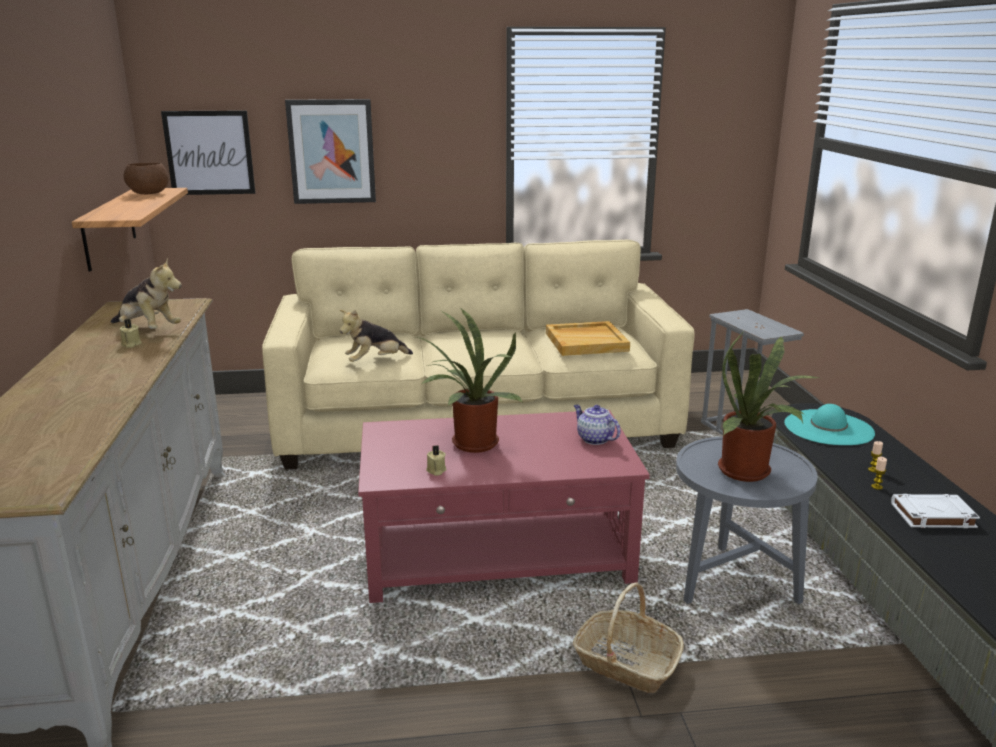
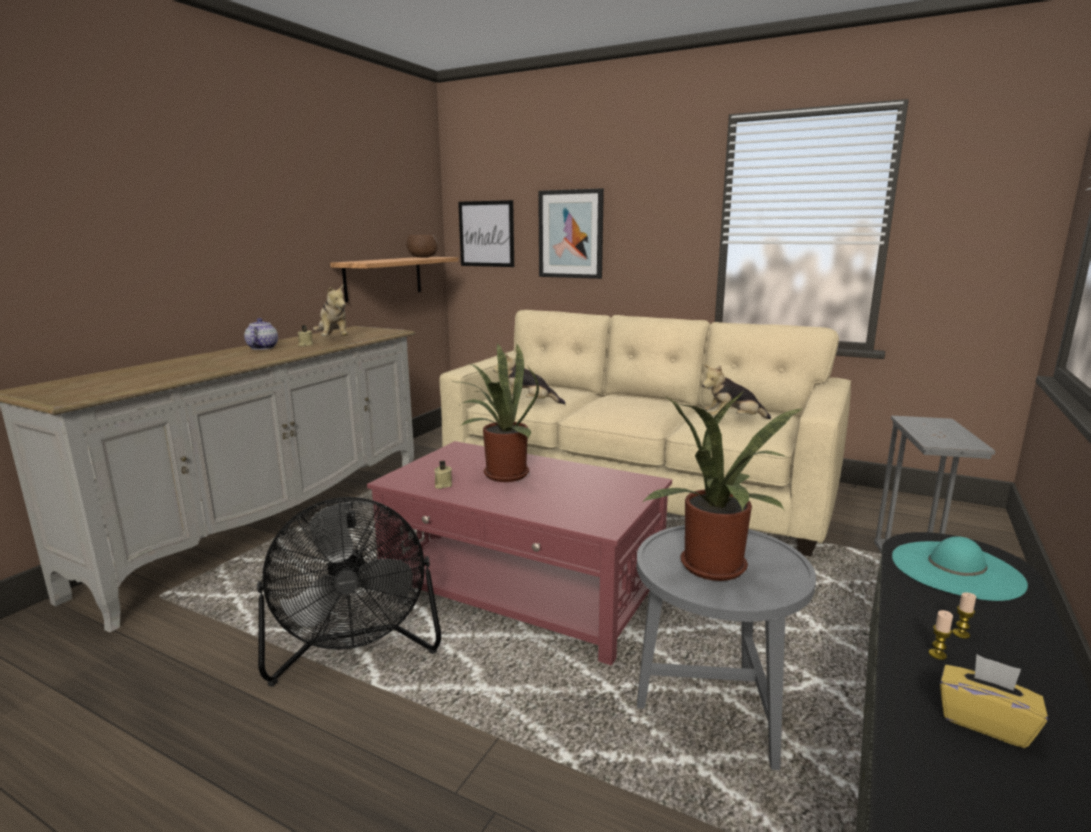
camera: 35 degrees right, 5 degrees down
beige tray [546,321,630,356] -> plush toy [702,365,771,419]
basket [573,582,684,693] -> none
teapot [574,405,621,445] -> teapot moved to [244,318,278,350]
white book [891,494,980,528] -> yellow tissue box [940,654,1048,748]
none -> black fan [257,497,441,687]

